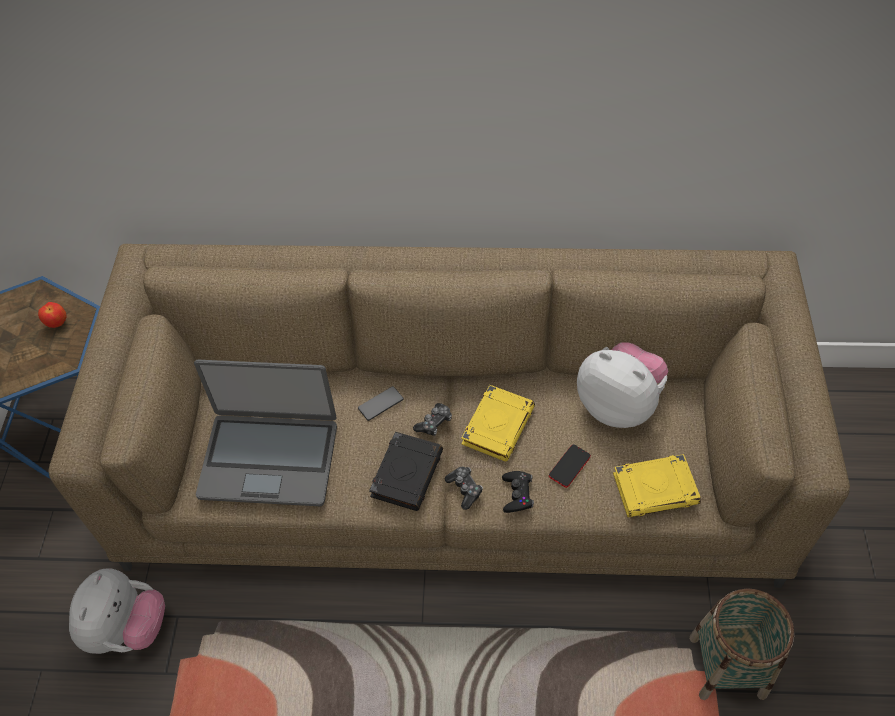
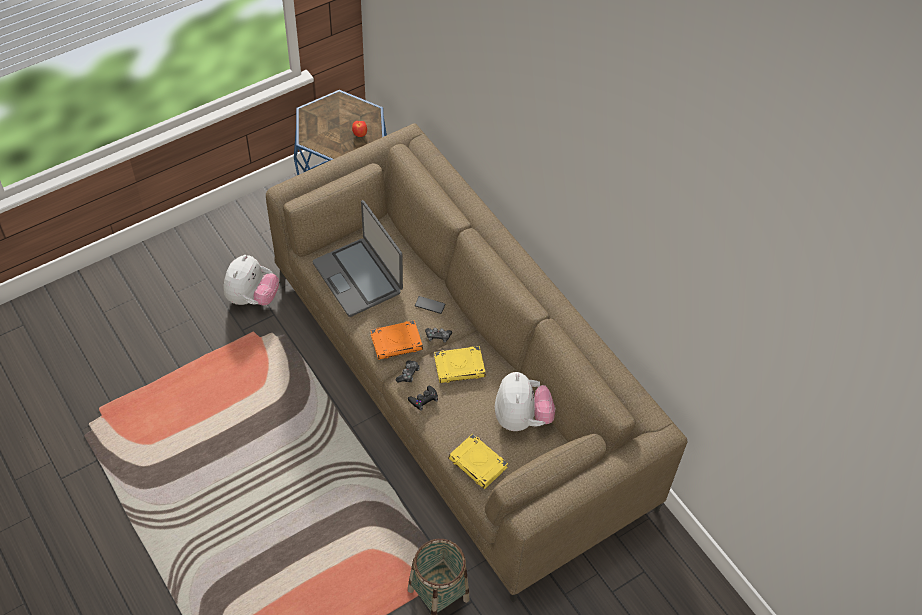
camera: 50 degrees right, 0 degrees up
plush toy [69,568,165,654] -> plush toy turned 45 degrees counterclockwise [223,255,279,306]
black book [369,432,443,511] -> orange book [370,320,423,360]
phone [549,444,591,488] -> none

